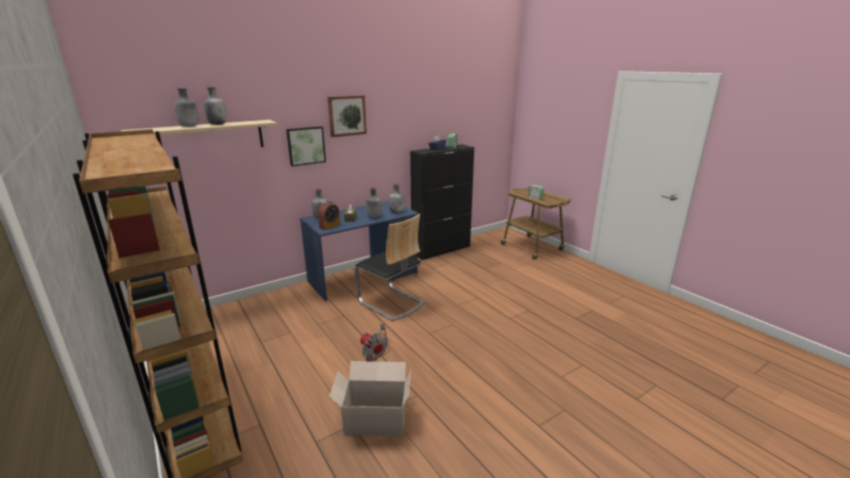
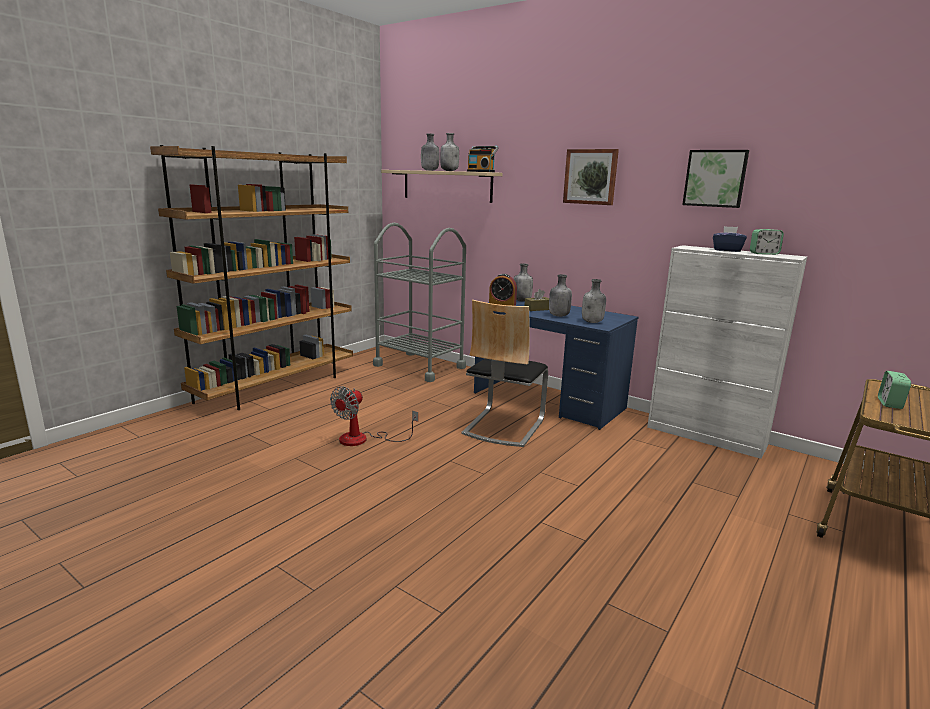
camera: 70 degrees right, 5 degrees down
picture [286,126,326,166] -> picture moved to [682,150,749,208]
cardboard box [329,361,411,436] -> none
black cabinet [410,144,474,260] -> white cabinet [647,245,807,459]
none -> grey cart [373,223,466,382]
none -> radio [467,146,498,172]

